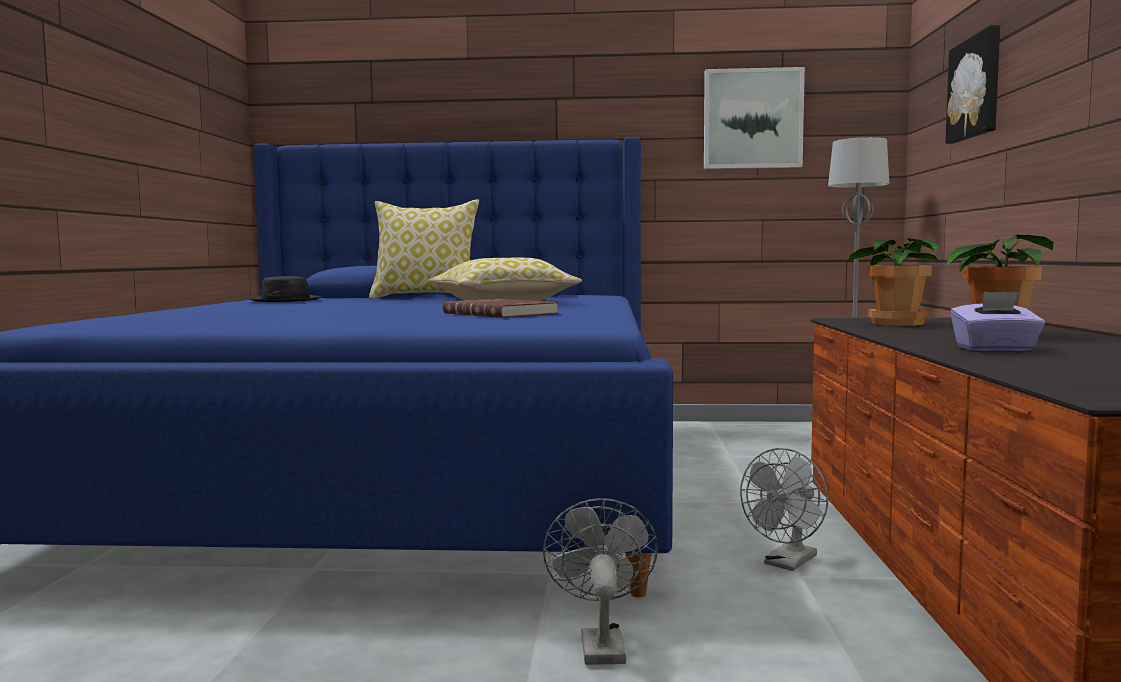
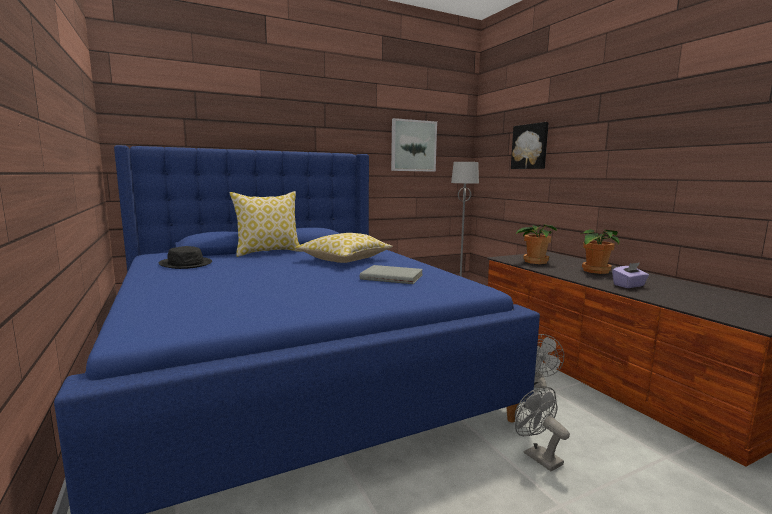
camera: 30 degrees left, 5 degrees up
red book [443,299,558,318] -> grey book [360,265,423,284]

